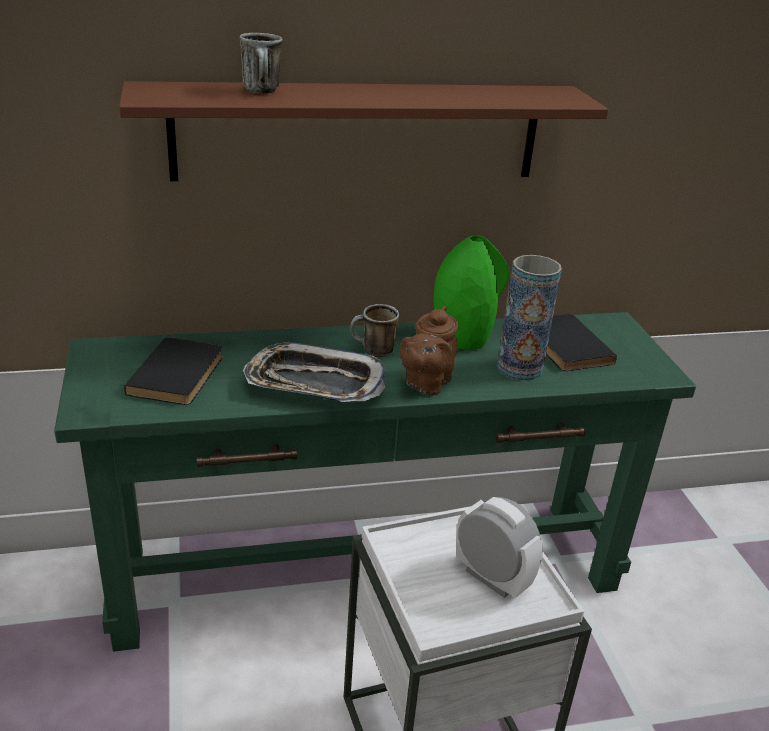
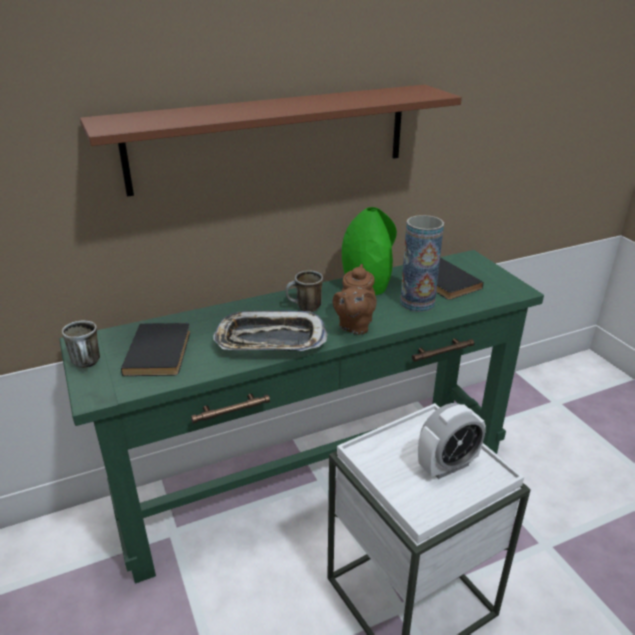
camera: 10 degrees left, 0 degrees up
mug [239,33,283,94] -> mug moved to [62,320,100,368]
alarm clock [456,497,543,598] -> alarm clock turned 120 degrees clockwise [418,403,486,479]

